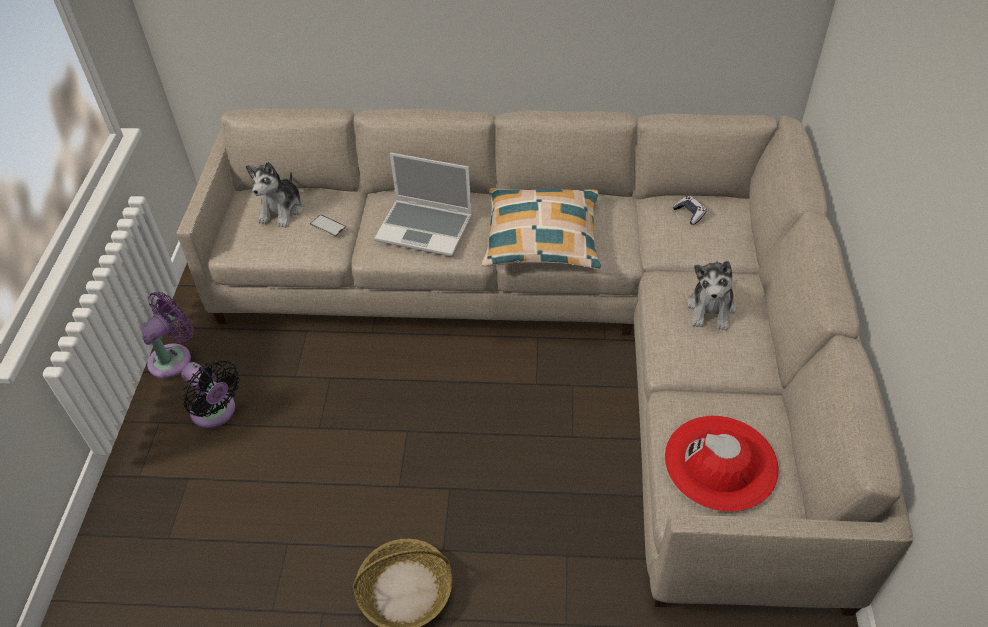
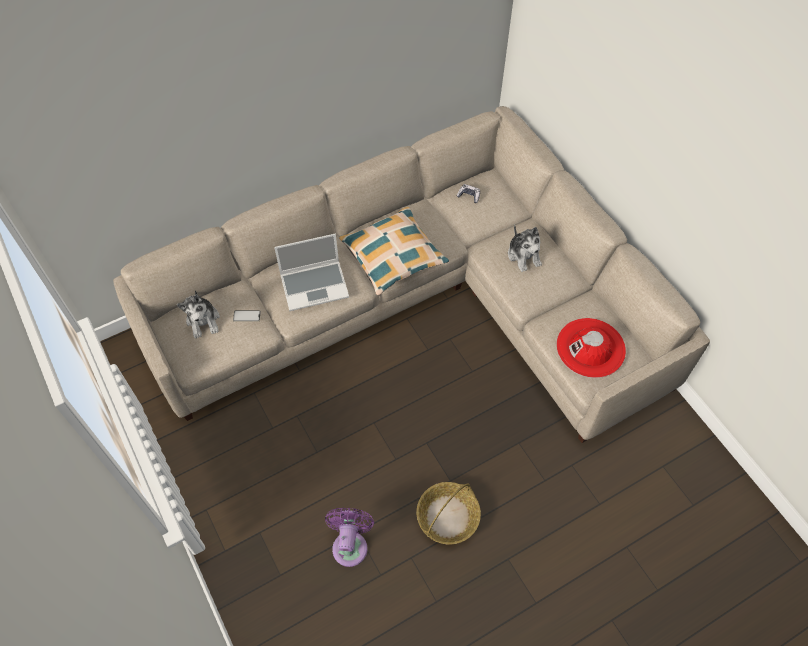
camera: 35 degrees left, 10 degrees up
purple fan [140,292,194,378] -> purple fan moved to [325,508,374,567]
black fan [181,360,240,428] -> none

